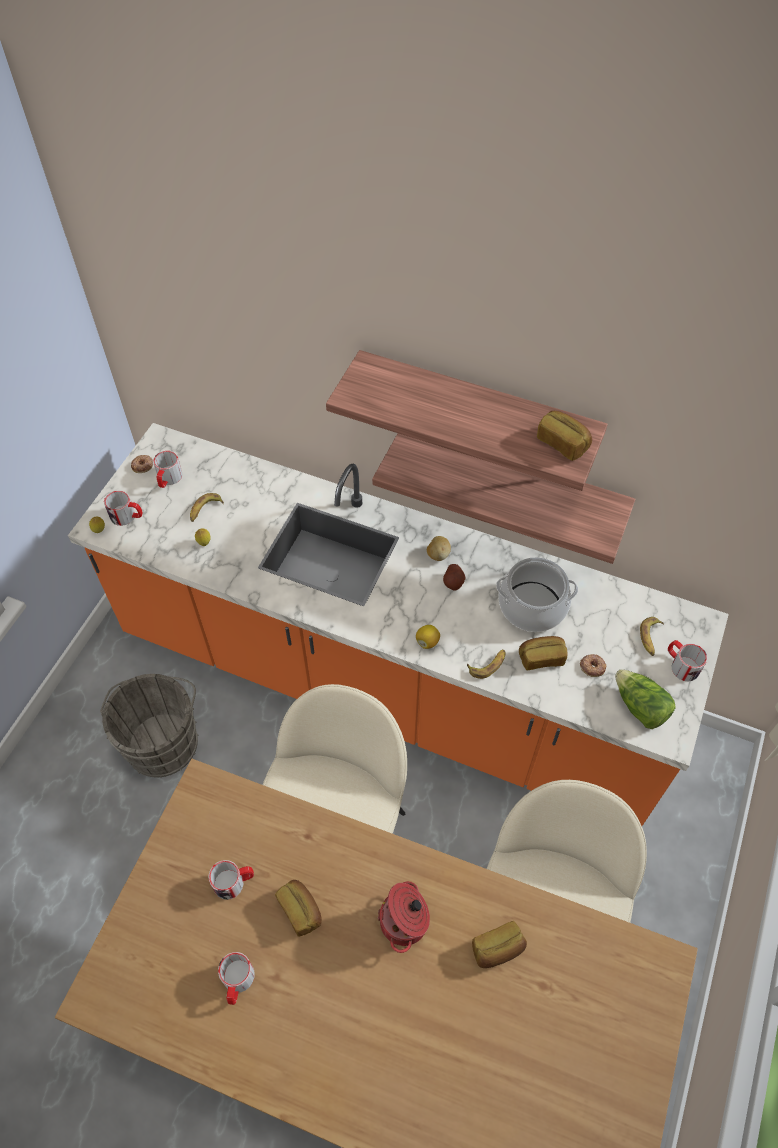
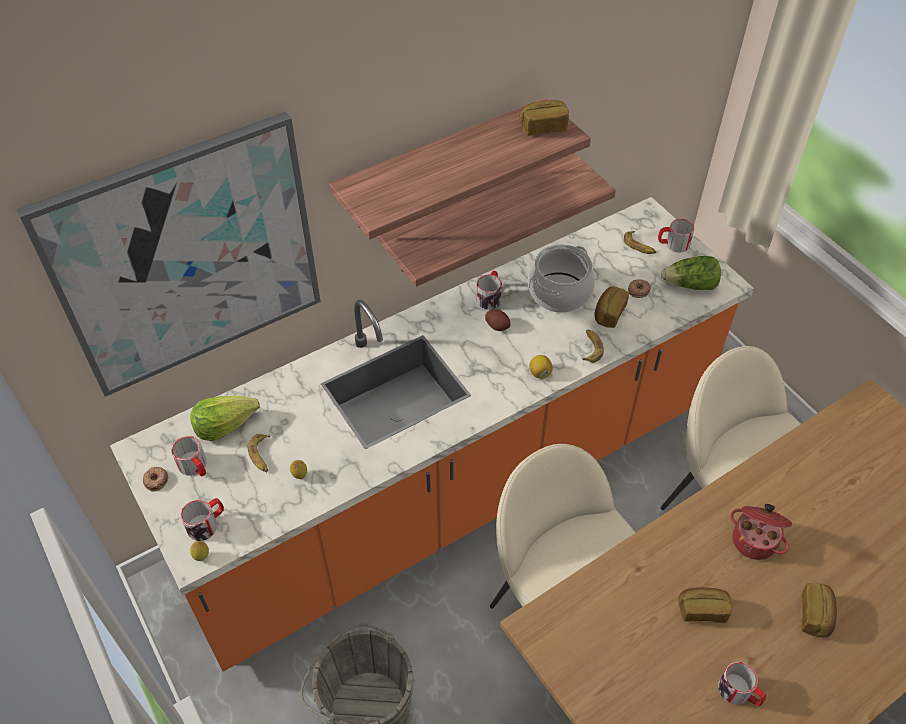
camera: 55 degrees left, 5 degrees down
mug [209,860,254,900] -> mug moved to [476,271,502,310]
potato [427,536,451,561] -> none
bread [472,921,527,968] -> bread moved to [801,583,837,637]
none -> picture [16,112,321,397]
none -> lettuce [190,395,260,441]

